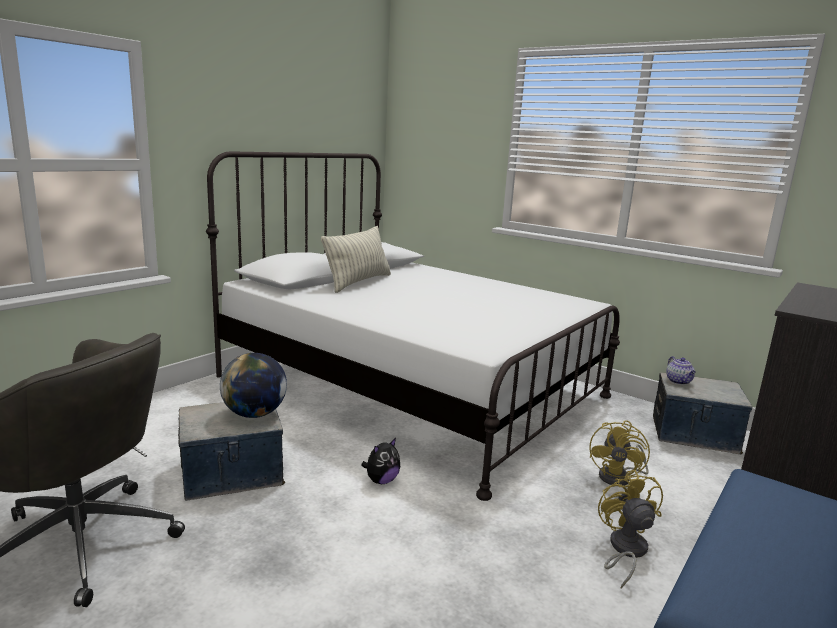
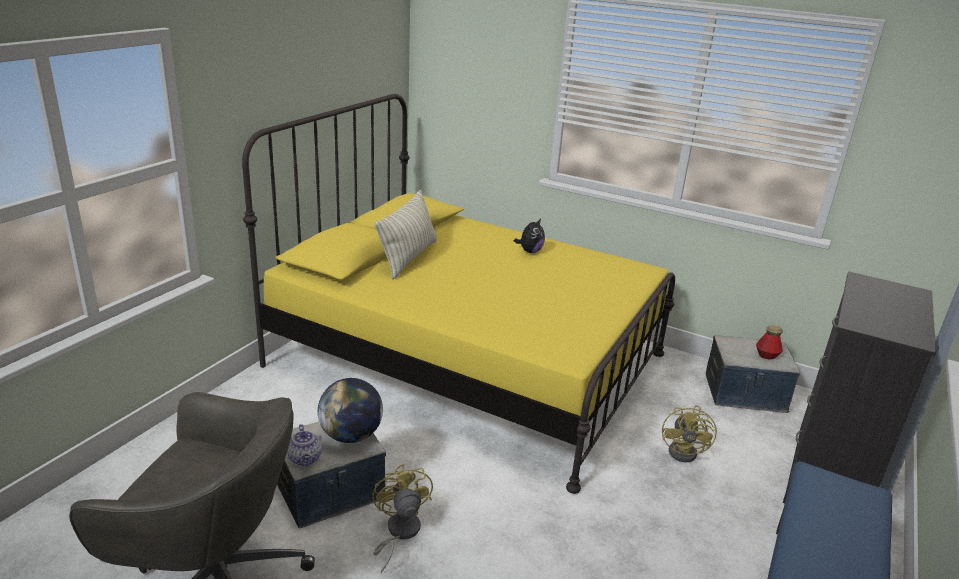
camera: 10 degrees left, 10 degrees up
white bed [206,151,620,501] -> yellow bed [242,94,675,494]
plush toy [361,438,400,484] -> plush toy moved to [514,219,545,253]
yellow fan [598,470,663,588] -> yellow fan moved to [372,464,433,573]
teapot [666,356,696,385] -> teapot moved to [287,424,322,467]
none -> bottle [756,325,783,359]

